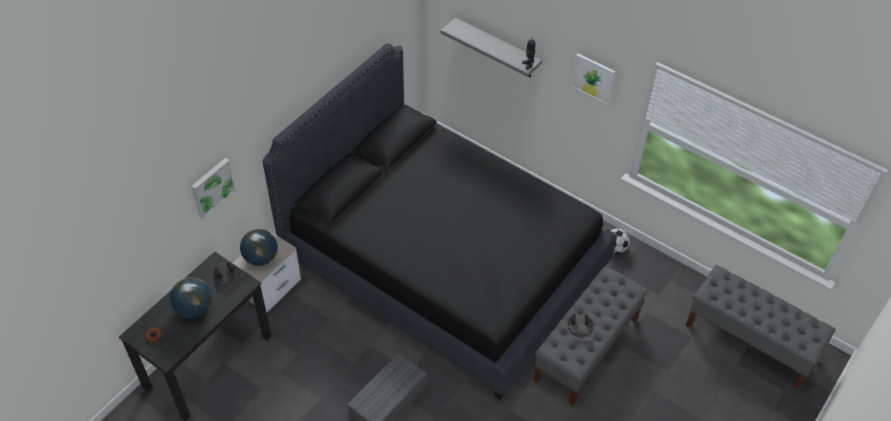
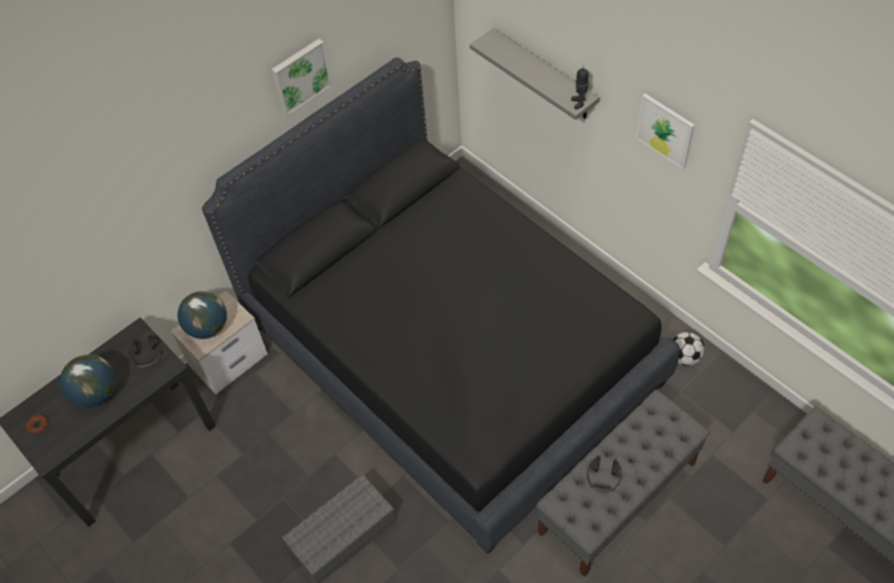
camera: 15 degrees right, 5 degrees up
picture [191,158,236,219] -> picture moved to [272,39,332,116]

